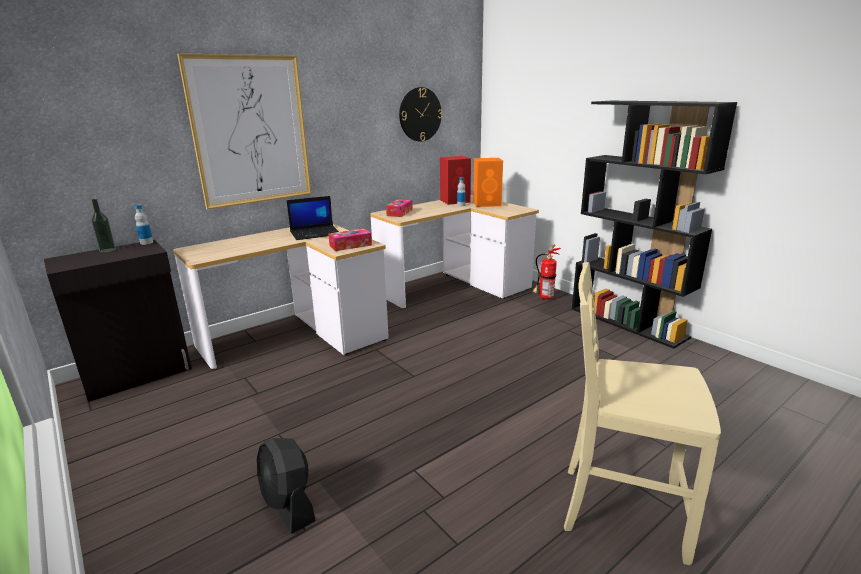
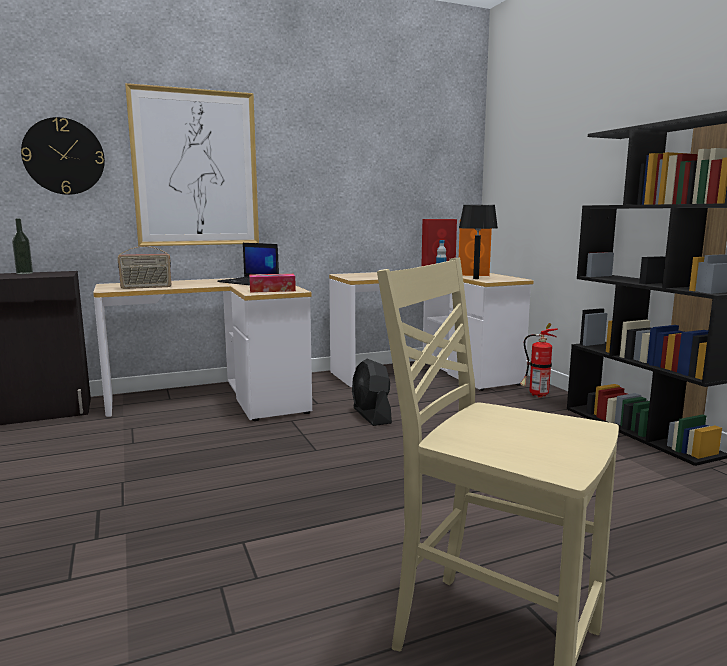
camera: 15 degrees right, 10 degrees down
bottle [135,205,153,245] -> none
black fan [257,438,316,534] -> black fan moved to [352,359,392,426]
laptop [287,196,339,240] -> laptop turned 45 degrees clockwise [217,243,279,285]
tissue box [386,199,413,217] -> none
wall clock [399,87,442,142] -> wall clock moved to [21,117,105,195]
none -> radio [118,246,171,289]
none -> black table lamp [459,205,498,279]

